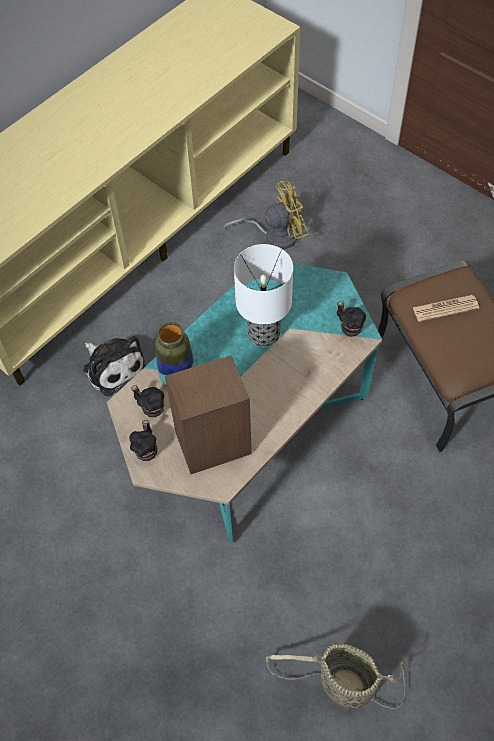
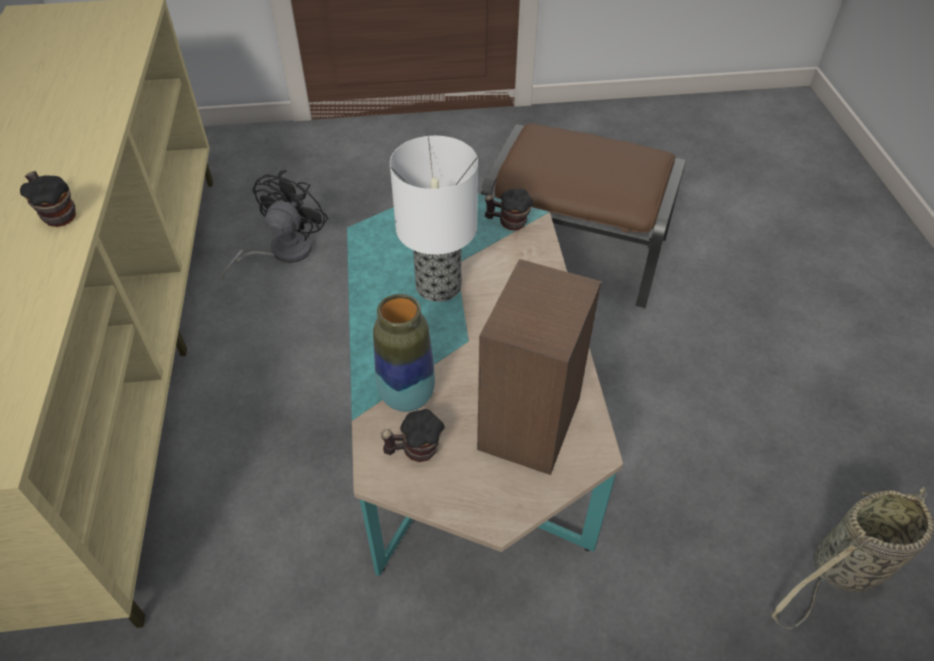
camera: 50 degrees left, 10 degrees down
plush toy [83,336,146,396] -> none
mug [129,420,157,461] -> mug moved to [20,171,76,227]
yellow fan [224,181,309,249] -> black fan [222,170,328,282]
newspaper [413,295,479,322] -> none

